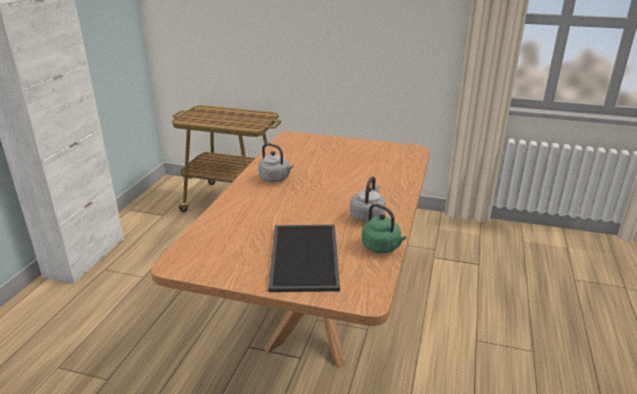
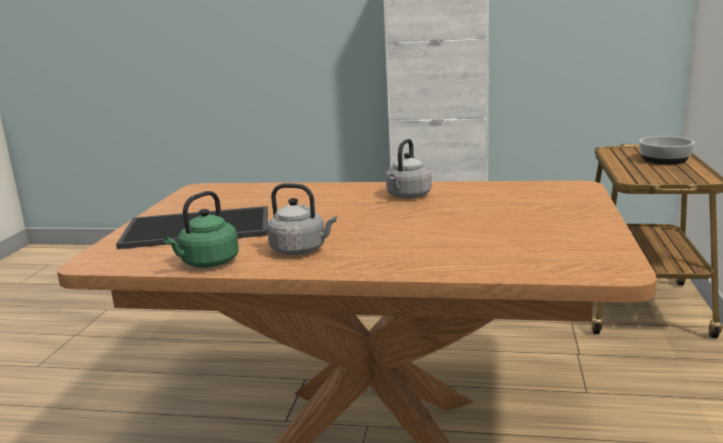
camera: 85 degrees right, 10 degrees down
none -> bowl [639,136,695,165]

